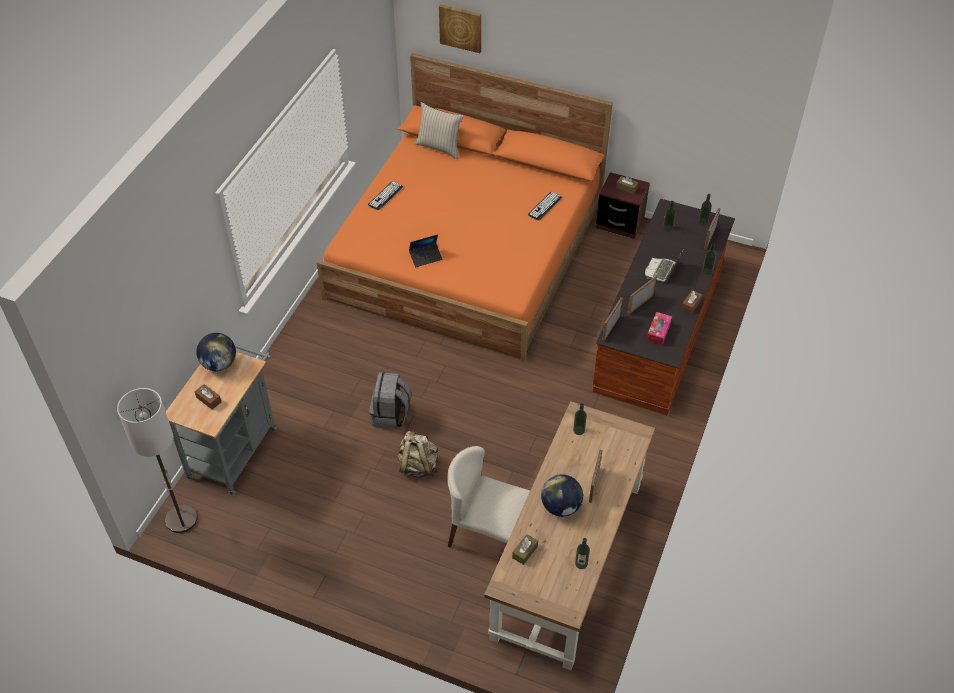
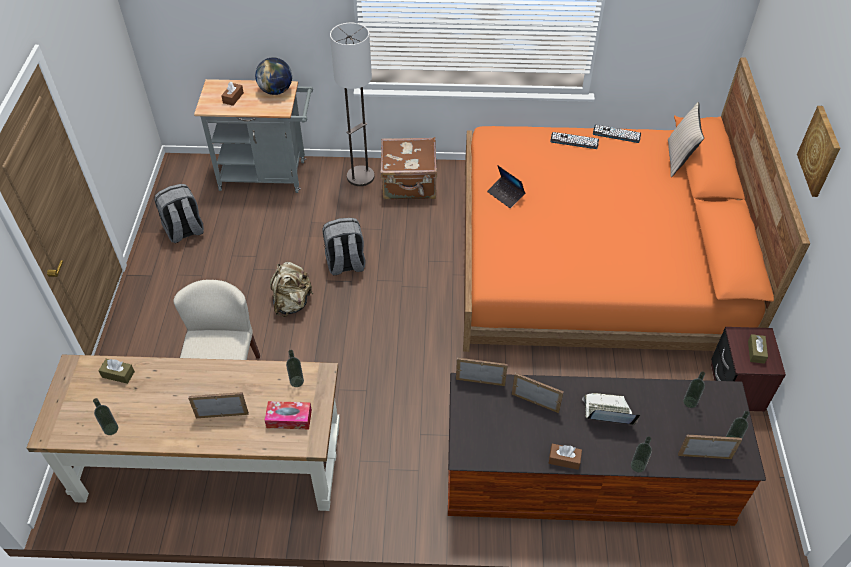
camera: 70 degrees right, 0 degrees up
floor lamp [117,388,198,533] -> floor lamp moved to [330,22,375,186]
picture [439,4,481,53] -> picture moved to [797,106,840,197]
keyboard [528,192,562,221] -> keyboard moved to [593,125,641,143]
globe [541,474,583,517] -> none
tissue box [646,312,672,345] -> tissue box moved to [264,401,312,429]
none -> grey backpack [154,184,204,243]
none -> brown suitcase [380,137,437,200]

